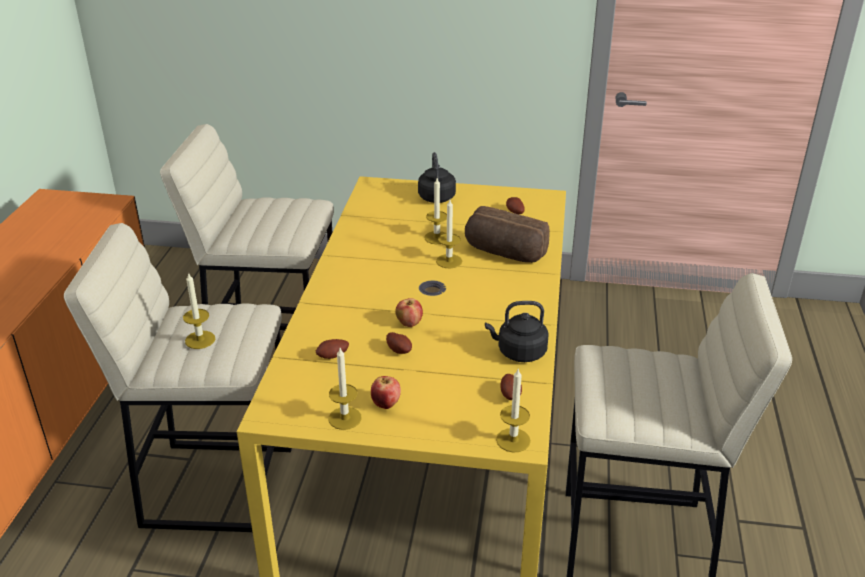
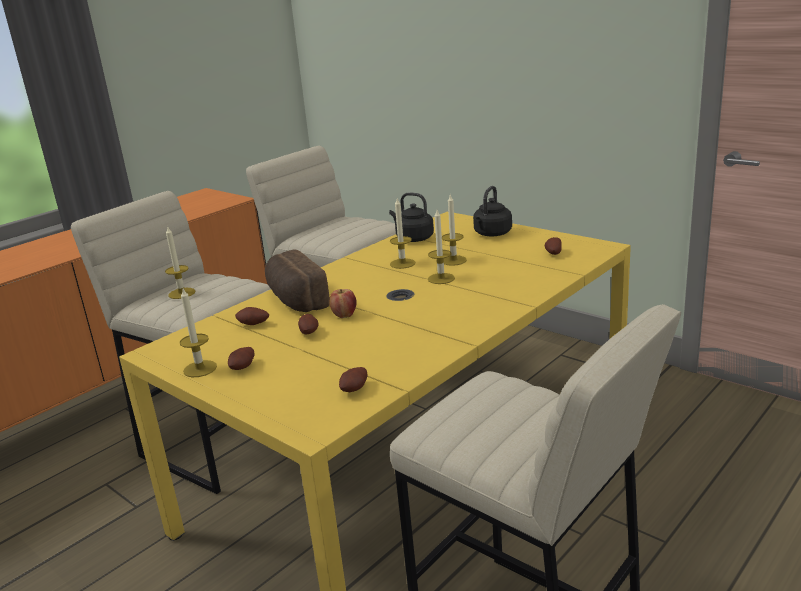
camera: 35 degrees right, 10 degrees down
apple [371,376,401,409] -> potato [228,347,255,370]
bread [465,206,550,263] -> bread moved to [265,249,329,312]
black kettle [485,301,549,362] -> black kettle moved to [389,193,434,242]
candle [496,369,531,453] -> candle moved to [390,198,415,269]

